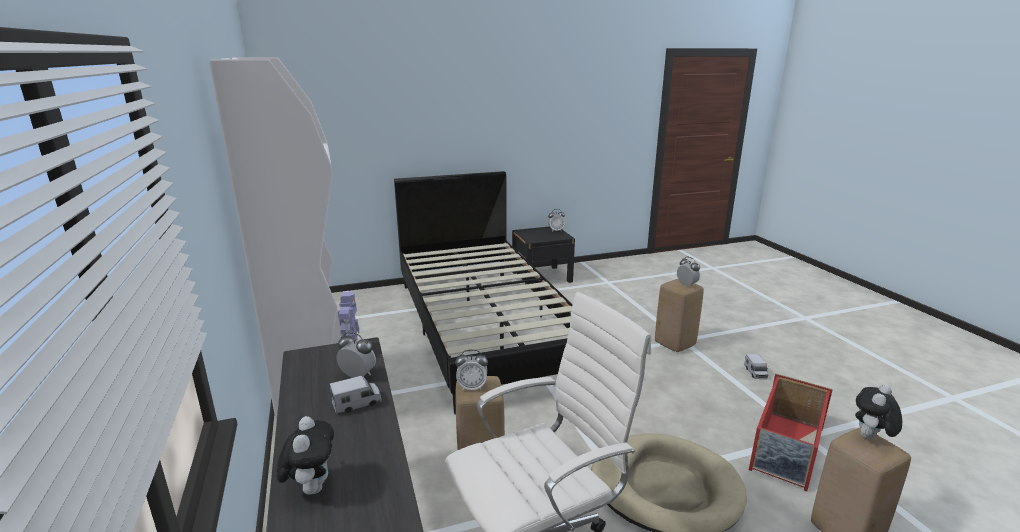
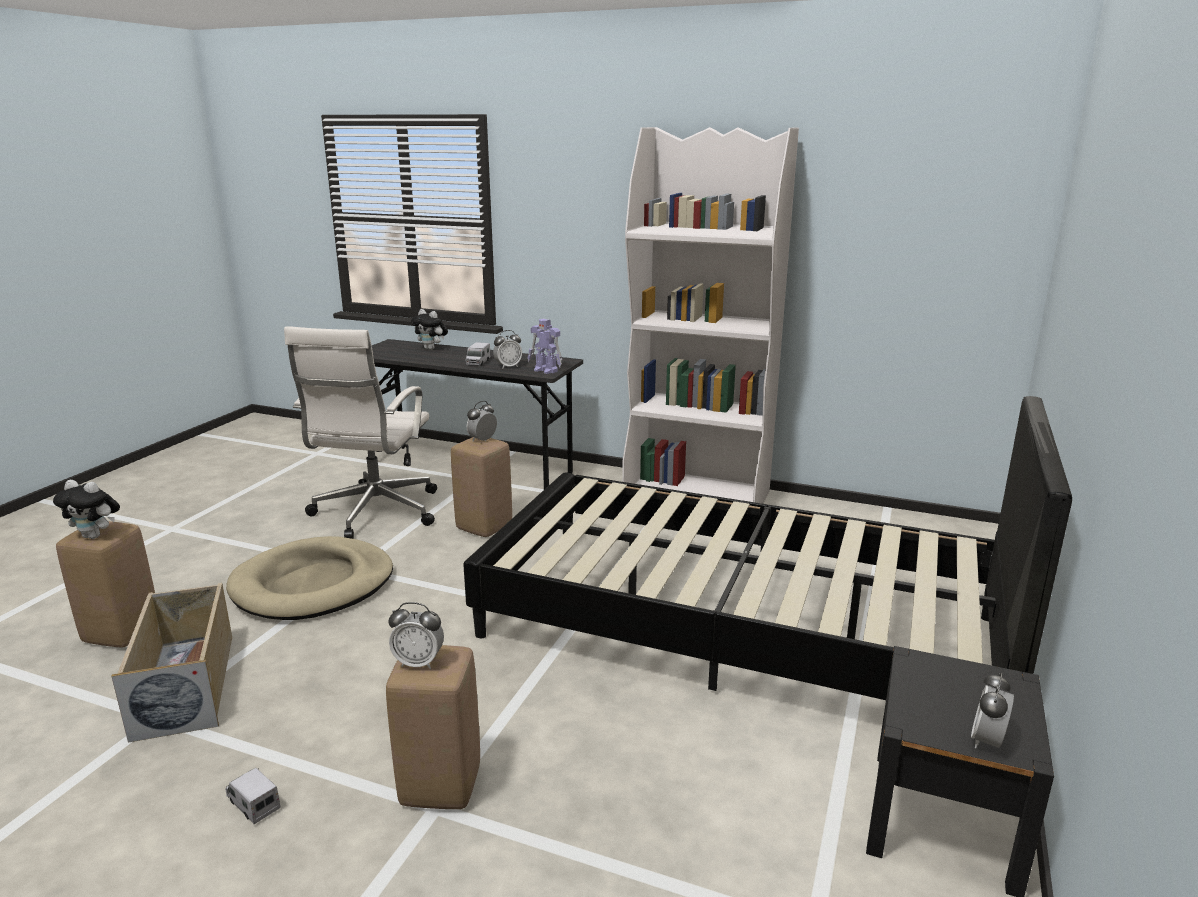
camera: 130 degrees right, 0 degrees up
red storage box [749,373,833,491] -> beige storage box [111,583,232,743]
plush toy [855,384,902,439] -> plush toy turned 105 degrees clockwise [53,480,120,539]

